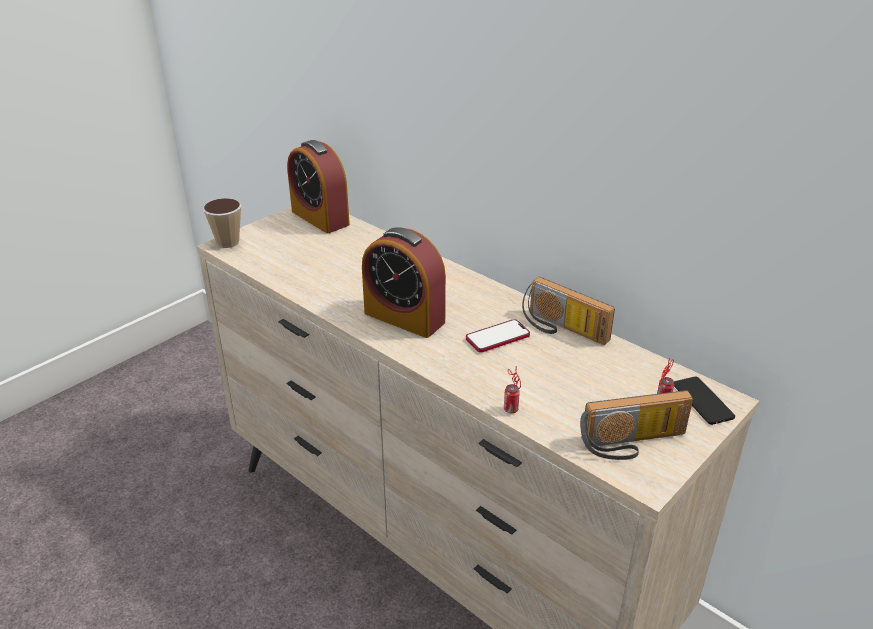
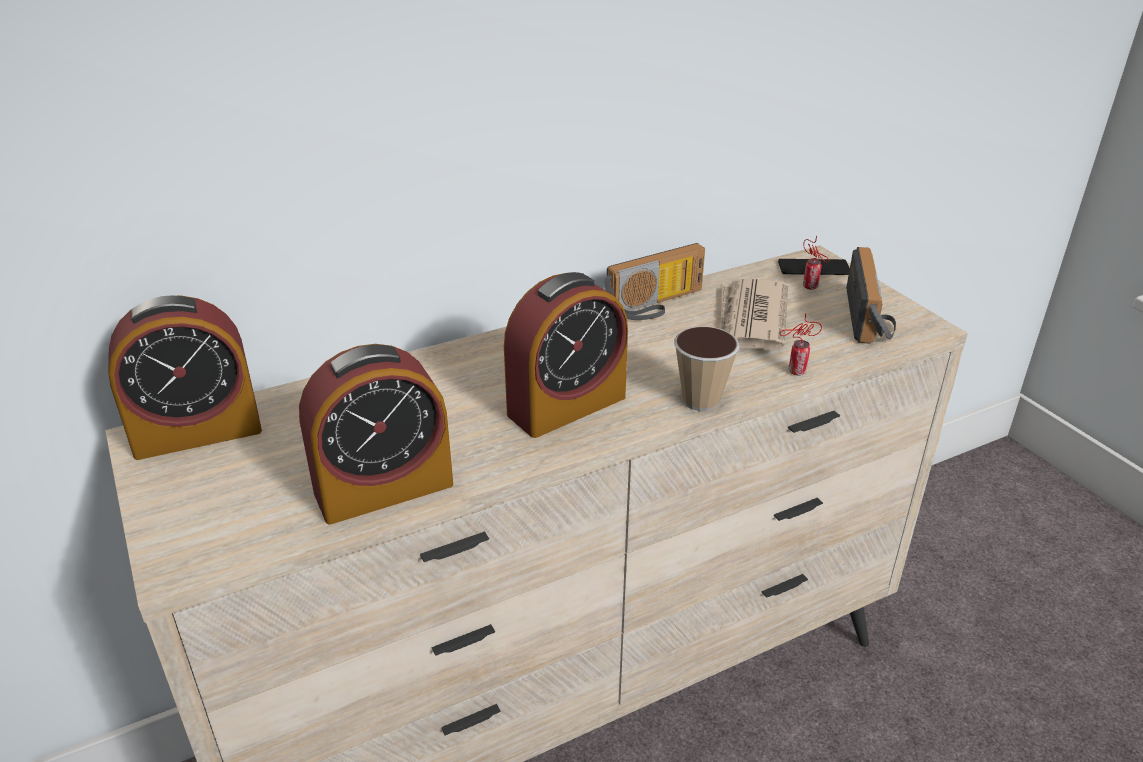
camera: 70 degrees left, 0 degrees up
cup [203,198,242,248] -> cup moved to [674,326,739,411]
phone [466,319,530,353] -> none
none -> alarm clock [299,344,453,524]
none -> newspaper [720,279,788,350]

